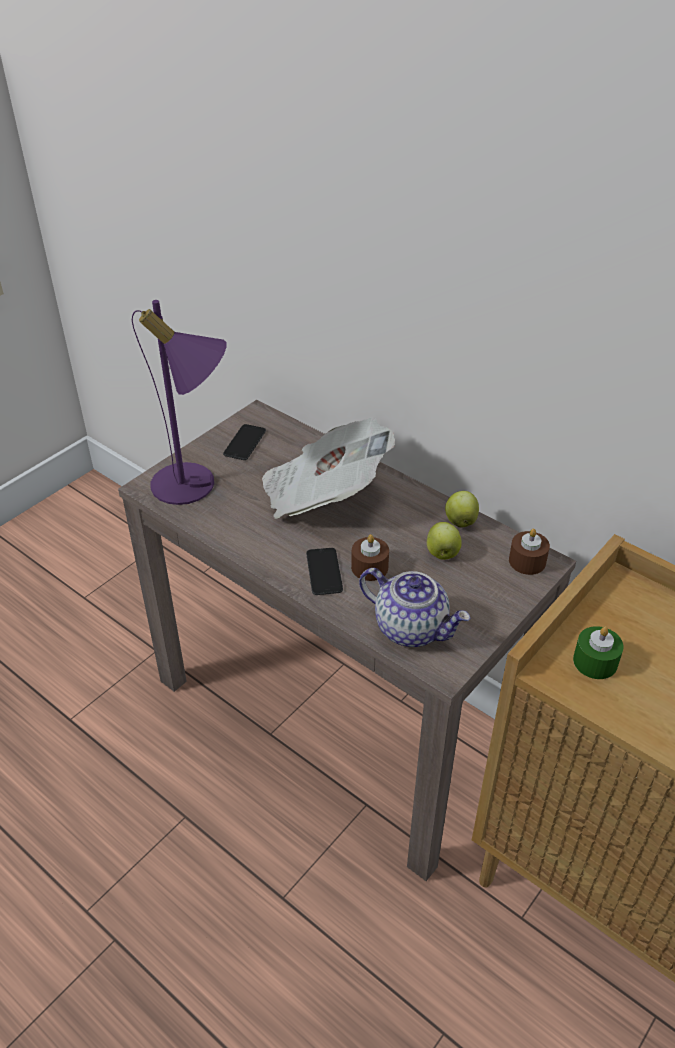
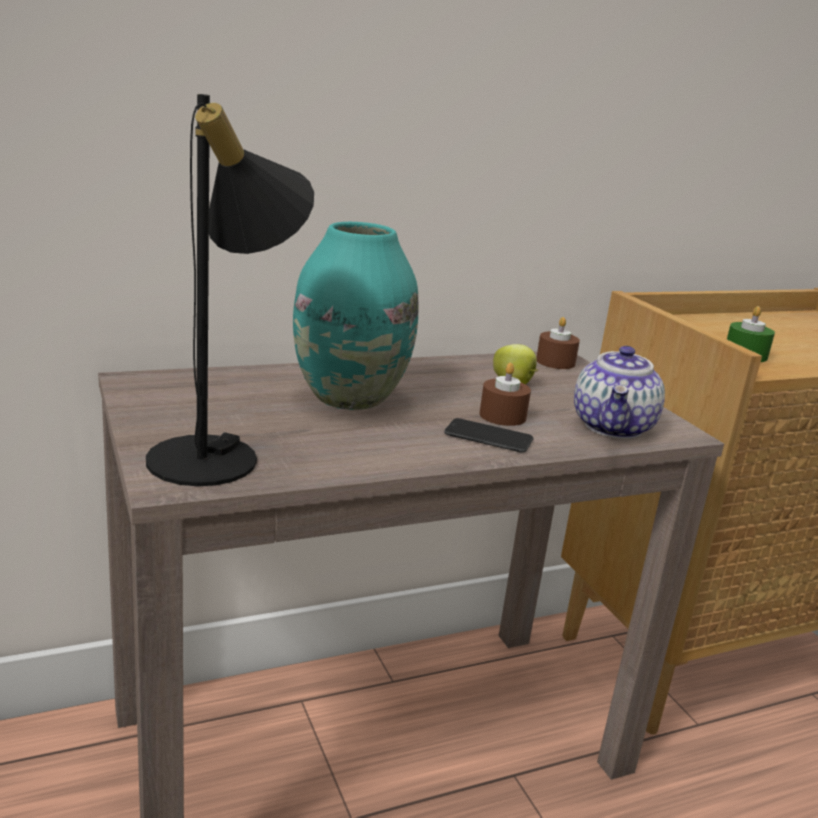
camera: 65 degrees left, 20 degrees down
purple table lamp [132,300,227,505] -> black table lamp [146,94,314,486]
phone [223,424,266,460] -> none
newspaper [262,417,395,519] -> turquoise vase [293,222,418,410]
teapot [359,568,470,647] -> teapot turned 135 degrees clockwise [574,346,665,439]
apple [445,491,479,528] -> none

